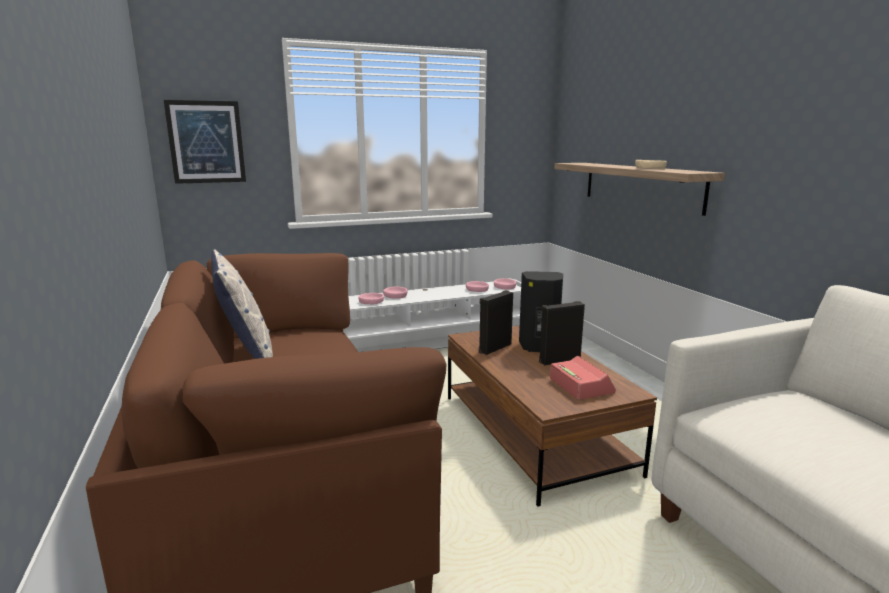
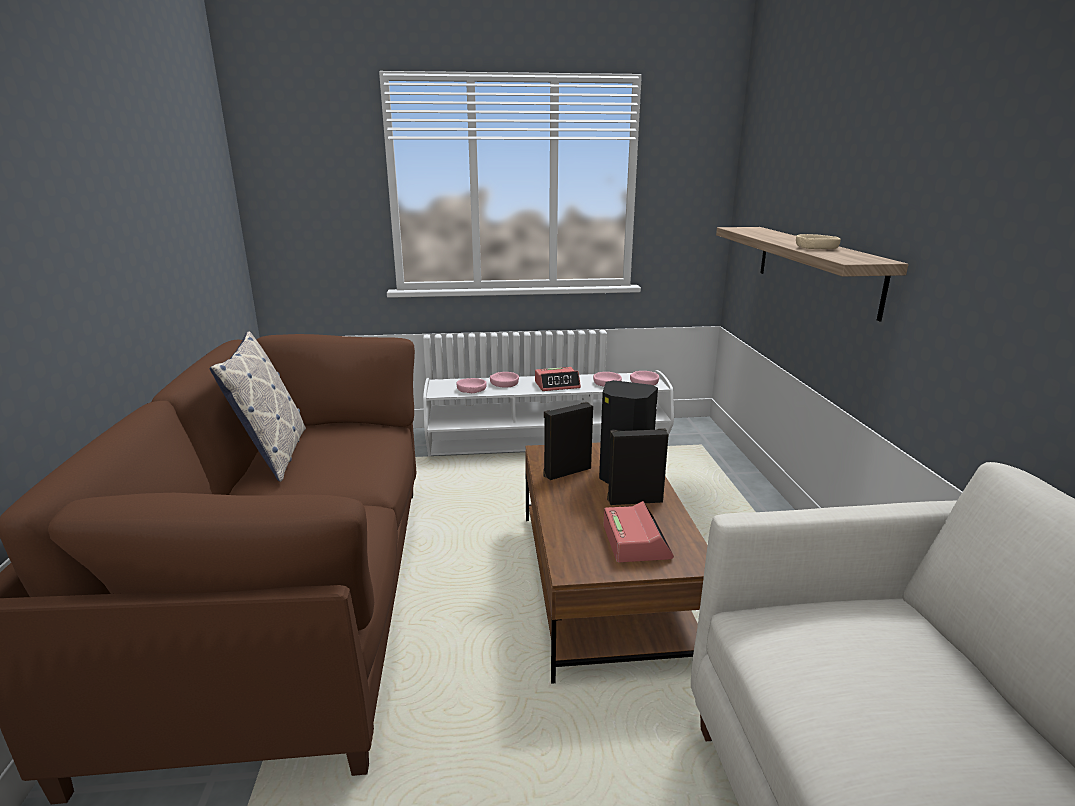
camera: 15 degrees right, 5 degrees up
picture [164,100,246,184] -> none
none -> alarm clock [535,367,581,391]

